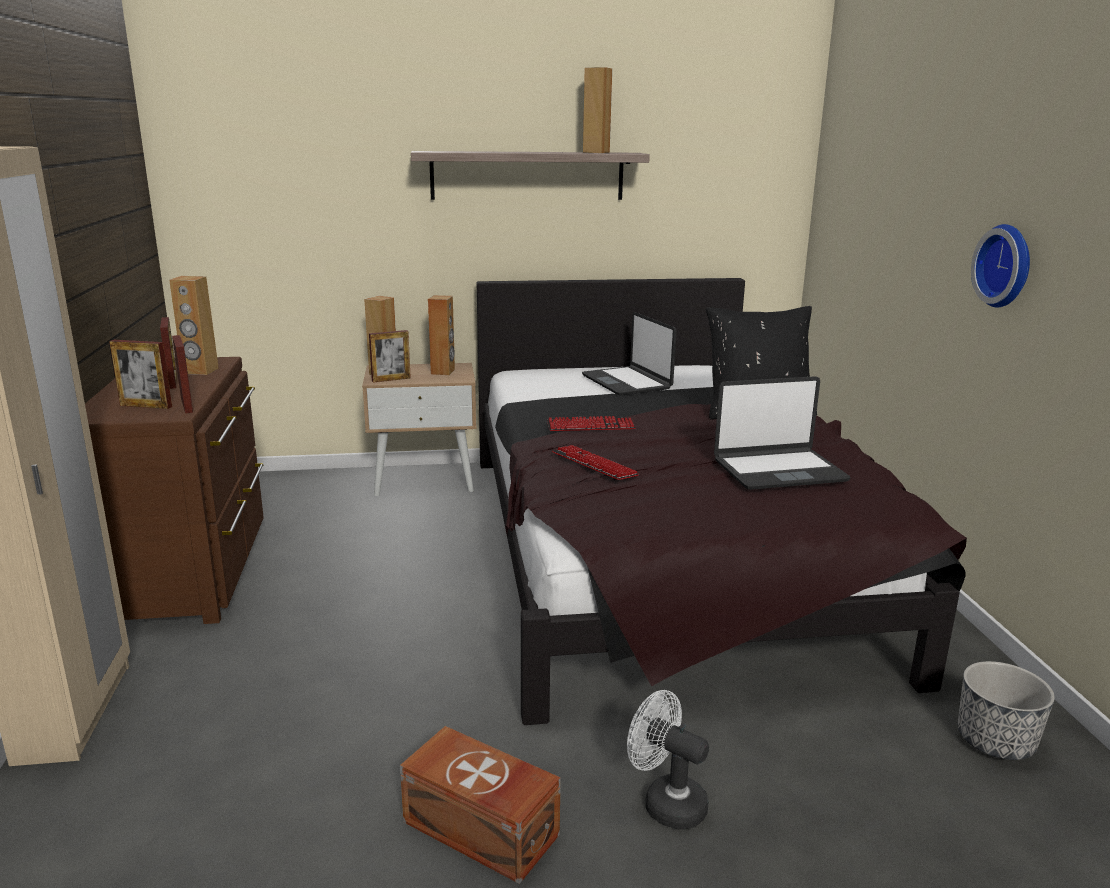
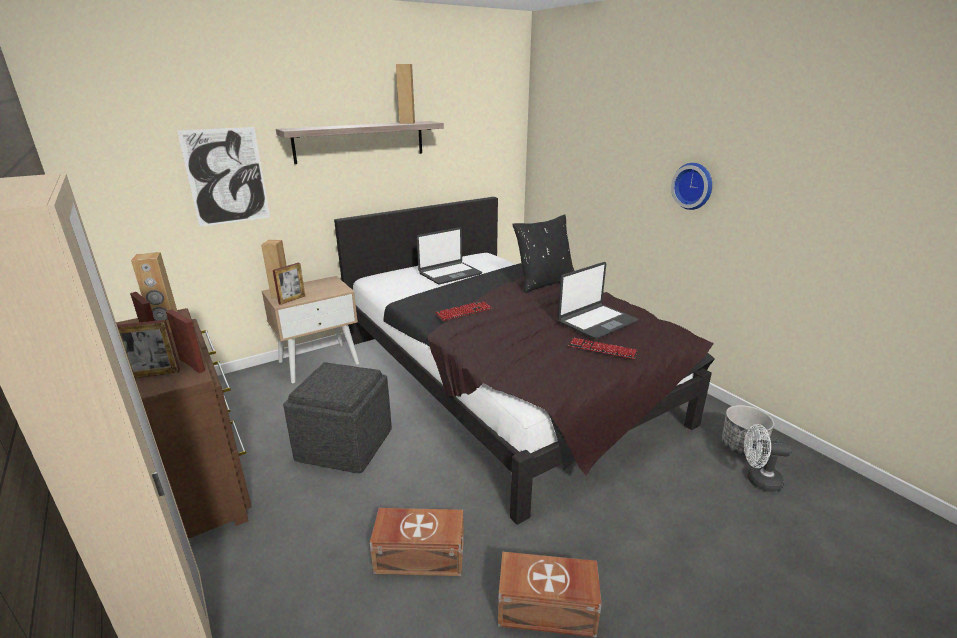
camera: 25 degrees left, 5 degrees up
brown speaker [428,295,455,375] -> none
keyboard [552,445,639,480] -> keyboard moved to [568,338,637,359]
laptop [582,312,676,396] -> laptop turned 75 degrees counterclockwise [417,227,482,285]
white fan [627,690,709,830] -> white fan moved to [744,424,792,492]
none -> picture [177,127,270,227]
none -> grey ottoman [283,362,392,474]
none -> brown storage box [370,508,464,576]

